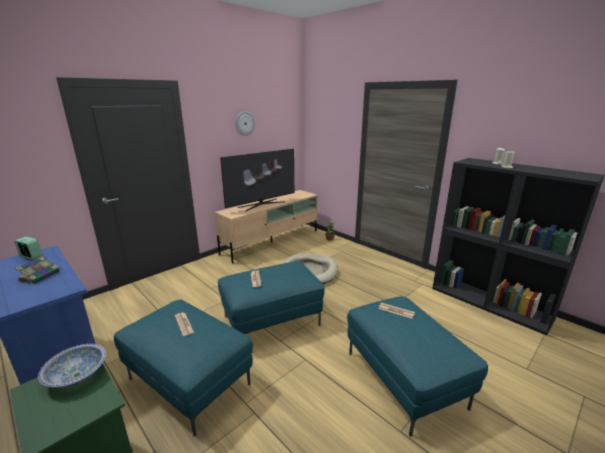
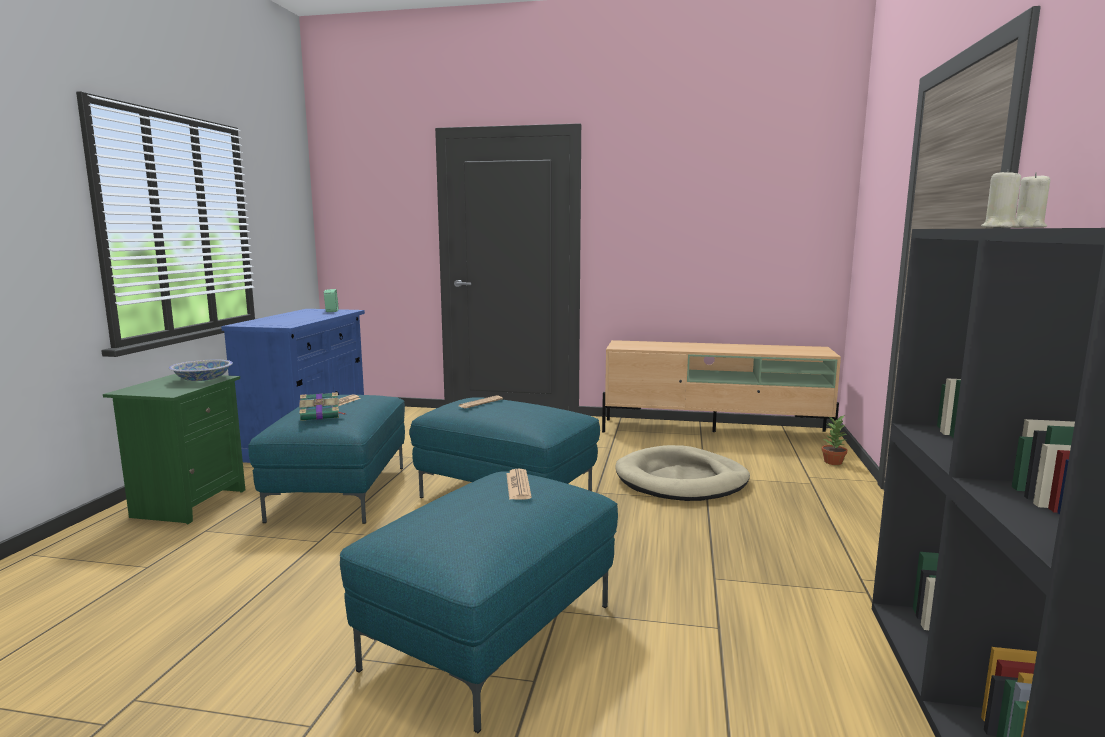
camera: 55 degrees right, 10 degrees down
book [15,257,60,284] -> book moved to [299,392,345,421]
television [220,149,294,212] -> none
wall clock [236,111,255,136] -> none

